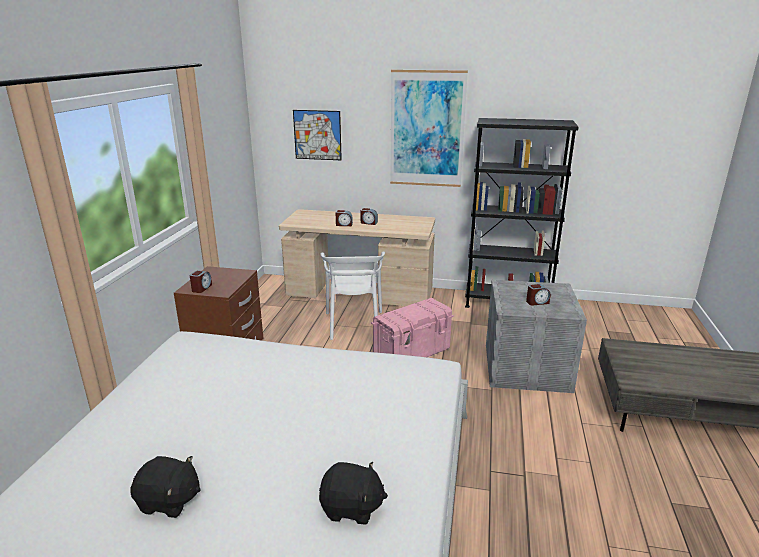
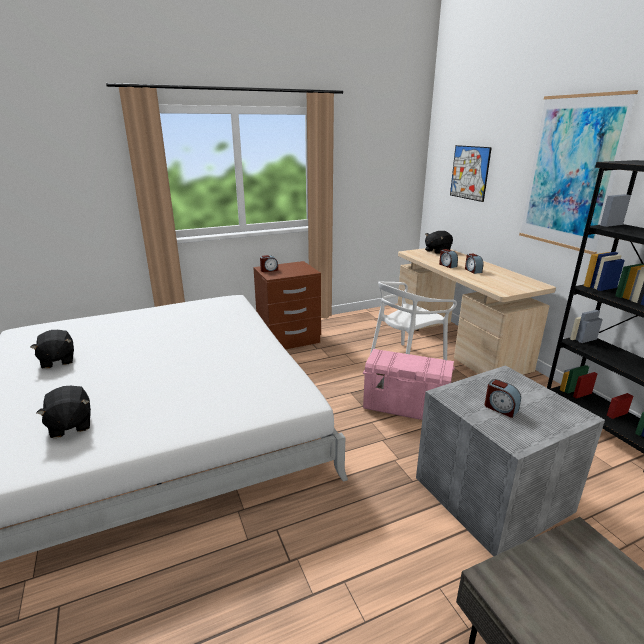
camera: 55 degrees right, 0 degrees up
none -> black plush toy [425,231,453,254]

